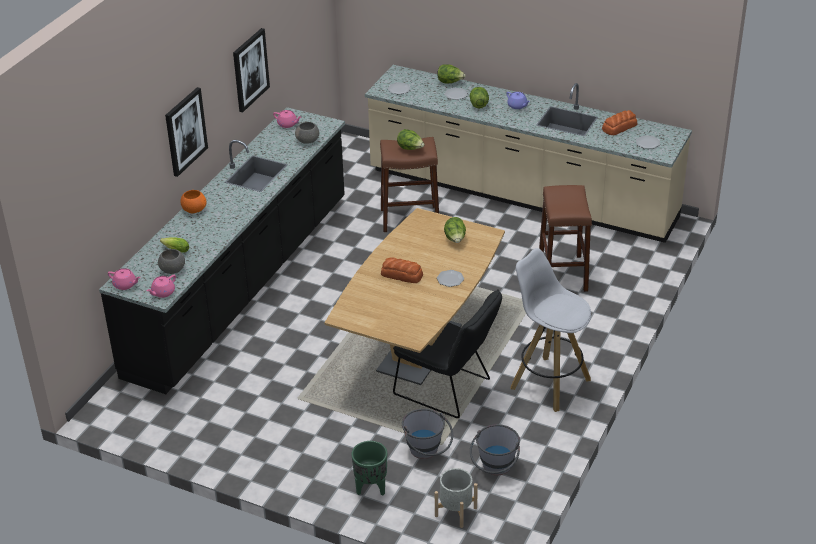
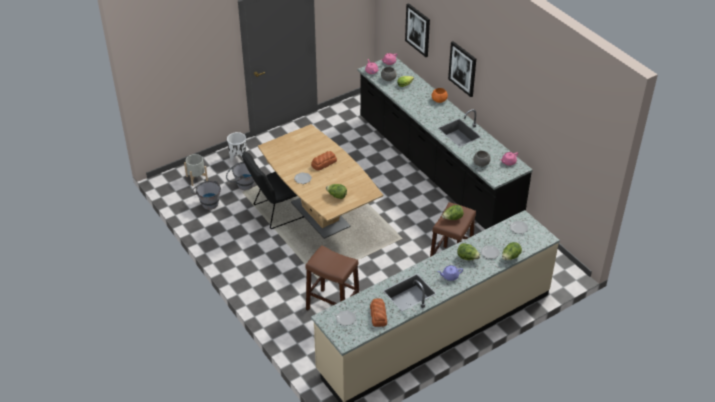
camera: 120 degrees right, 5 degrees up
picture [233,28,270,112] -> picture moved to [405,3,430,57]
green planter [351,441,387,495] -> white planter [227,132,247,162]
white stool [511,248,591,412] -> none

